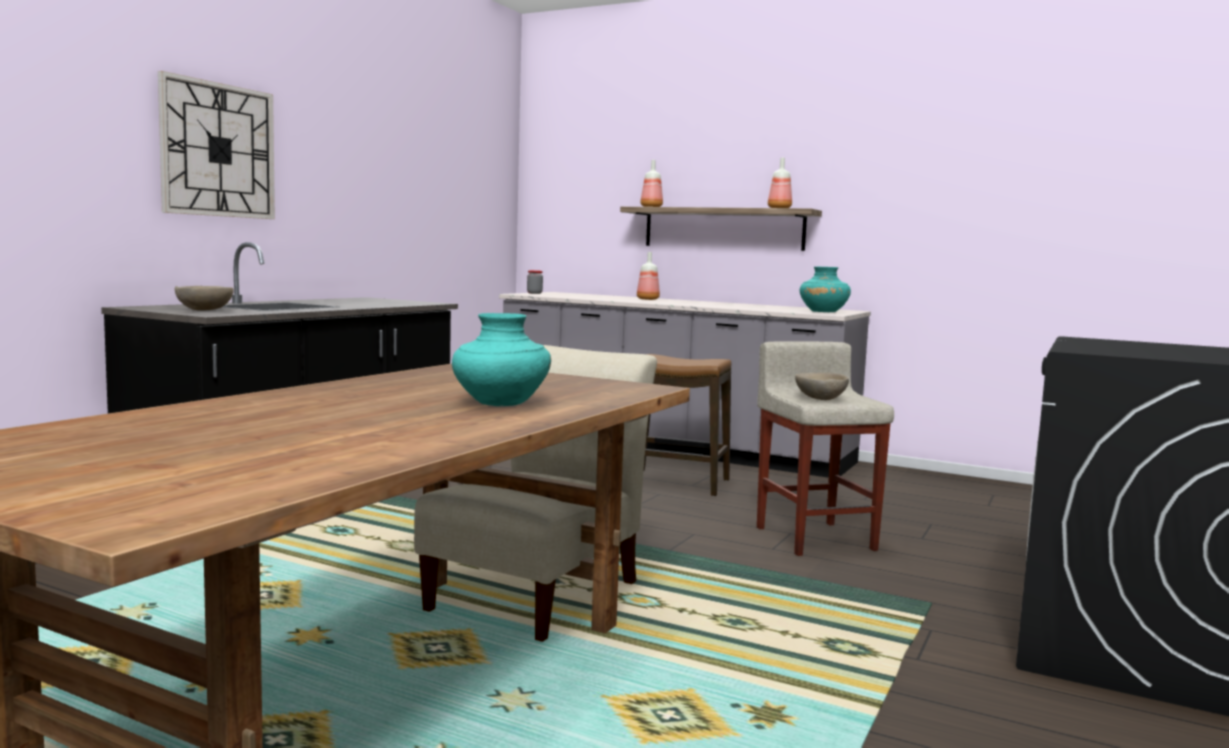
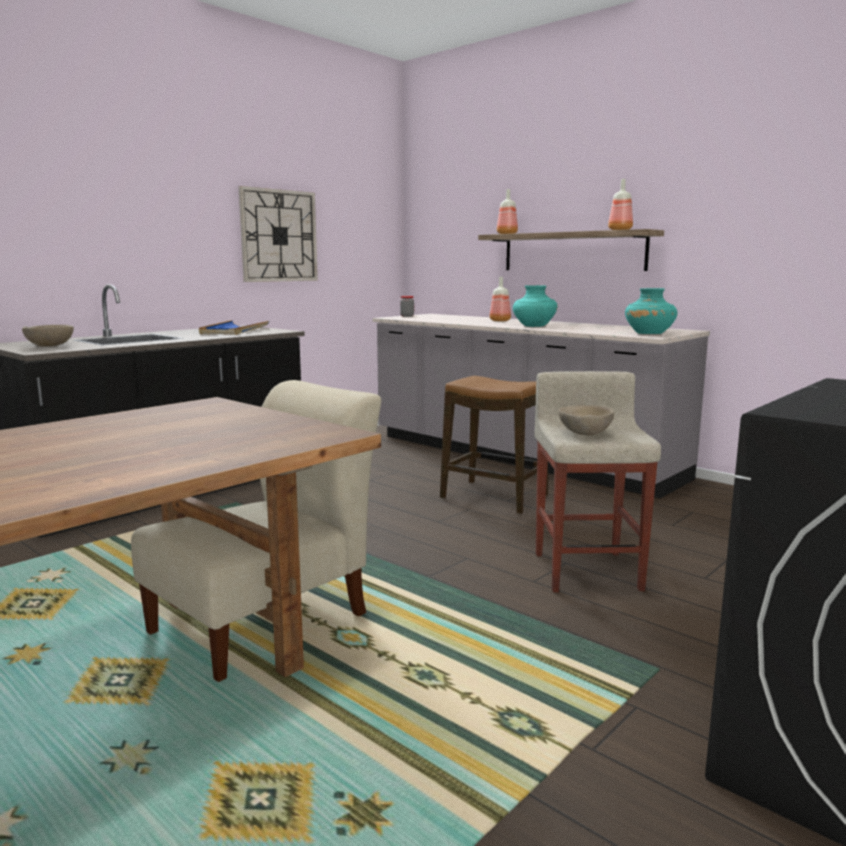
camera: 15 degrees right, 5 degrees up
wall clock [158,71,275,219] -> wall clock moved to [238,186,318,282]
turquoise vase [452,313,551,406] -> turquoise vase moved to [513,285,558,327]
none -> blue tray [199,320,269,335]

